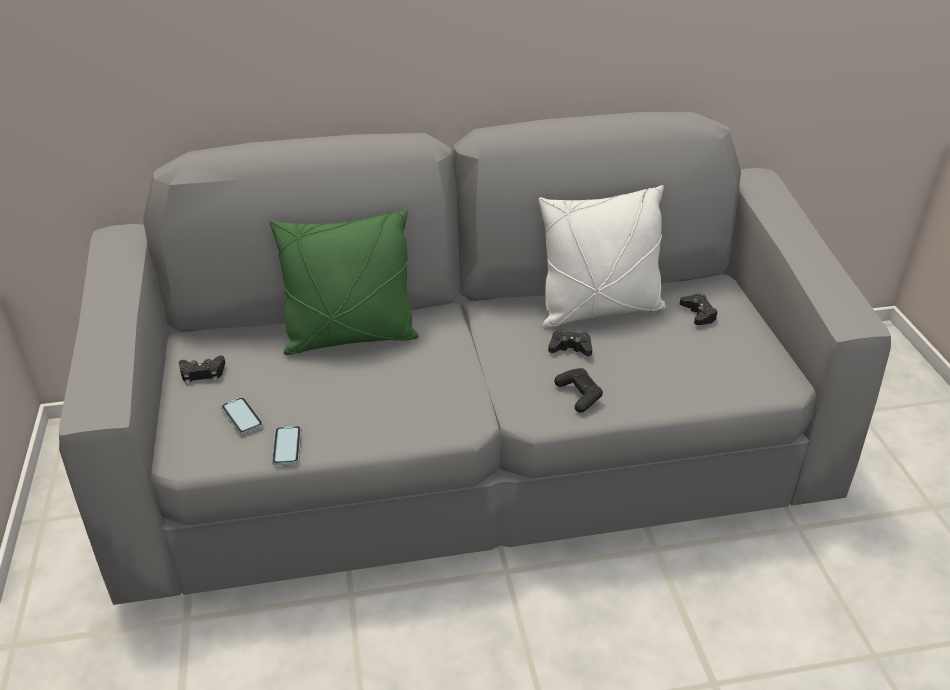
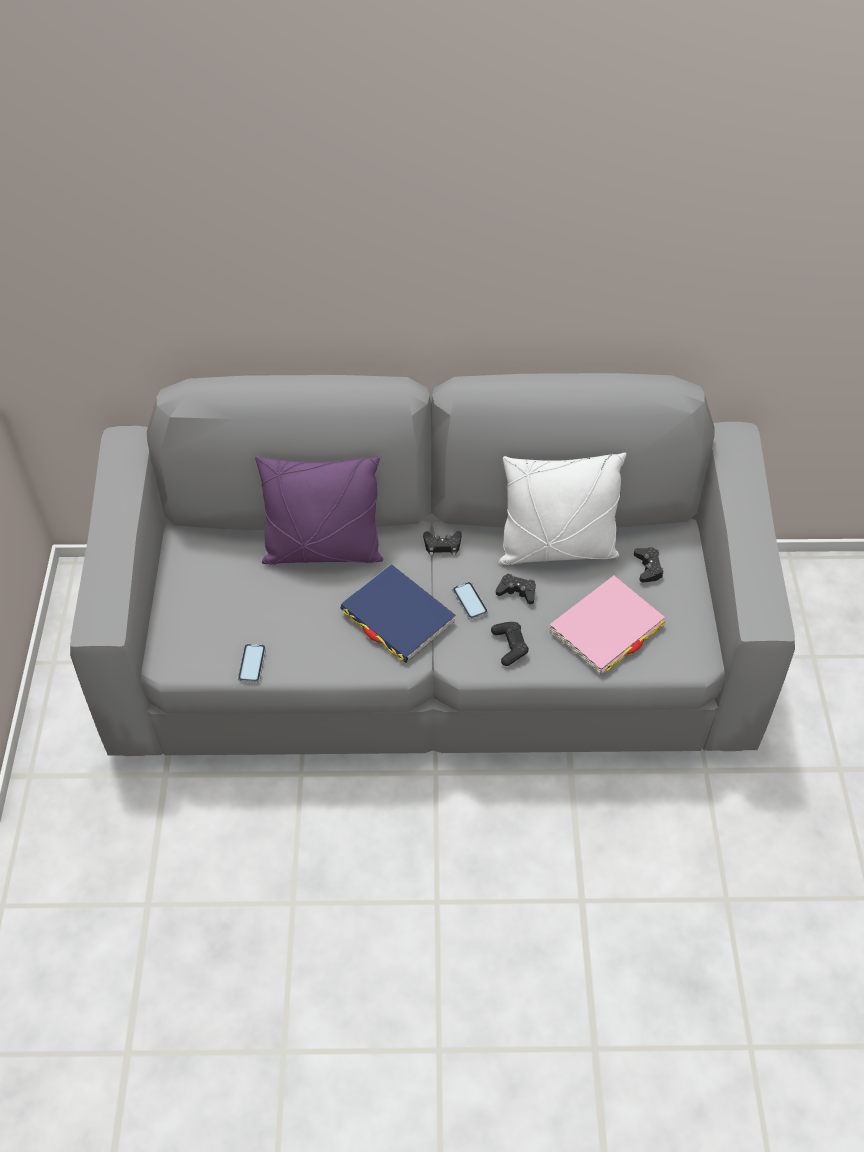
camera: 10 degrees right, 15 degrees up
black game controller [178,356,225,384] -> black game controller moved to [423,531,462,555]
phone [221,397,263,435] -> phone moved to [453,582,488,620]
green pillow [270,210,419,355] -> purple pillow [255,456,383,565]
none -> blue book [340,564,456,663]
none -> pink book [550,576,666,675]

